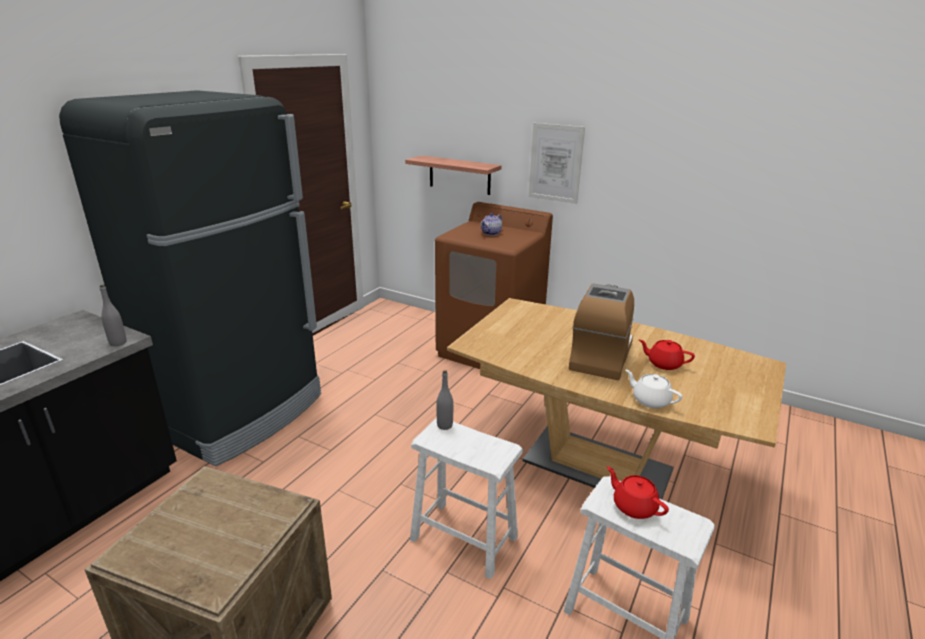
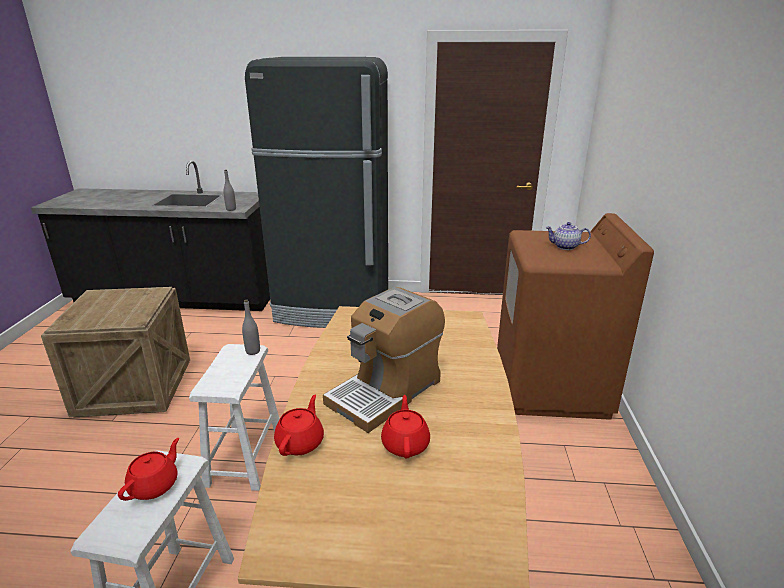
camera: 65 degrees right, 0 degrees up
shelf [405,155,502,195] -> none
picture [529,123,585,204] -> none
coffee machine [569,283,634,380] -> coffee machine turned 135 degrees clockwise [323,287,445,433]
white teapot [625,370,682,408] -> red teapot [274,395,324,456]

